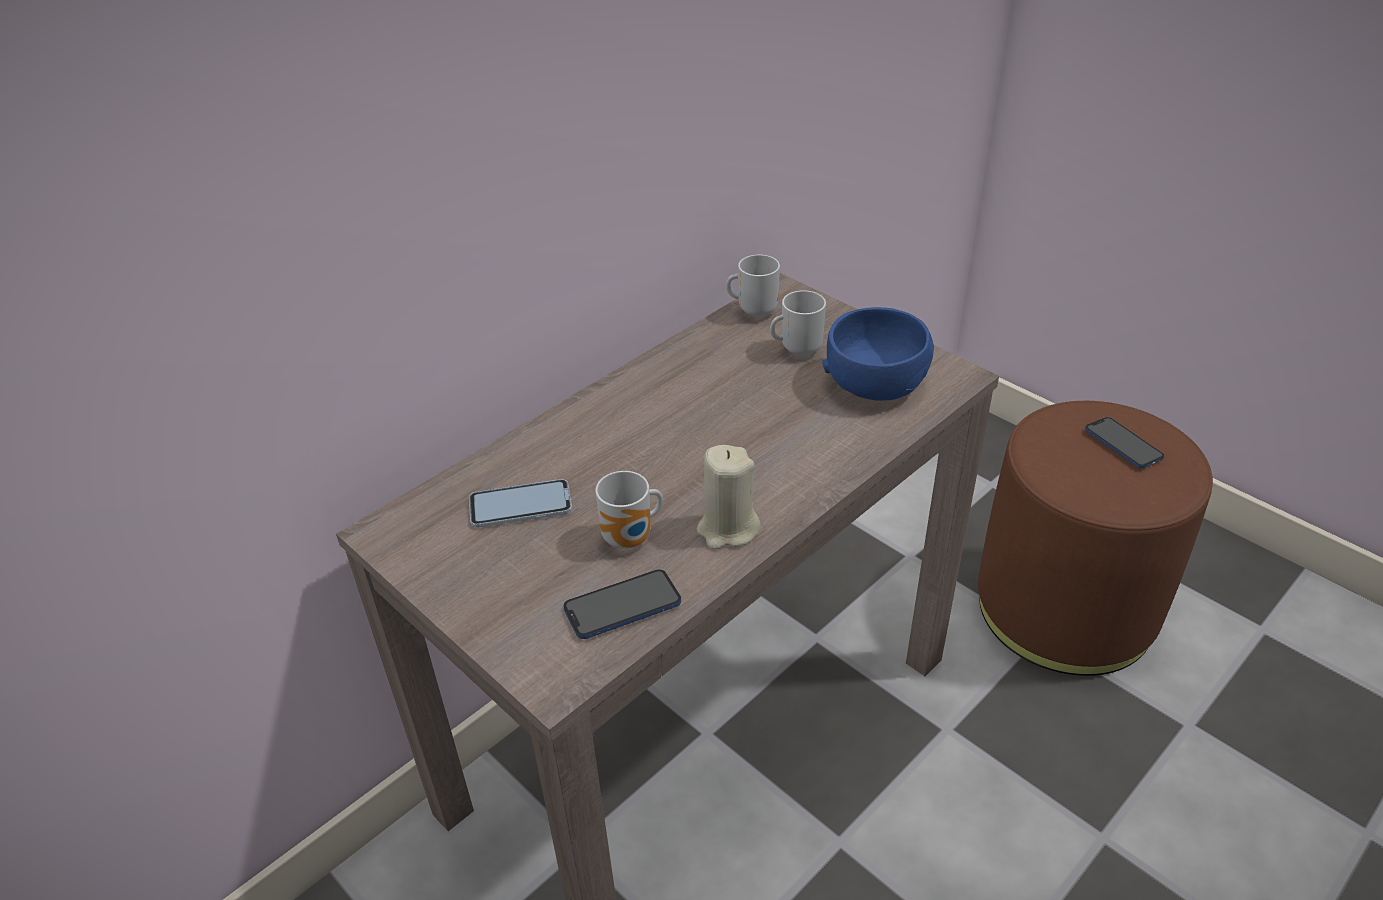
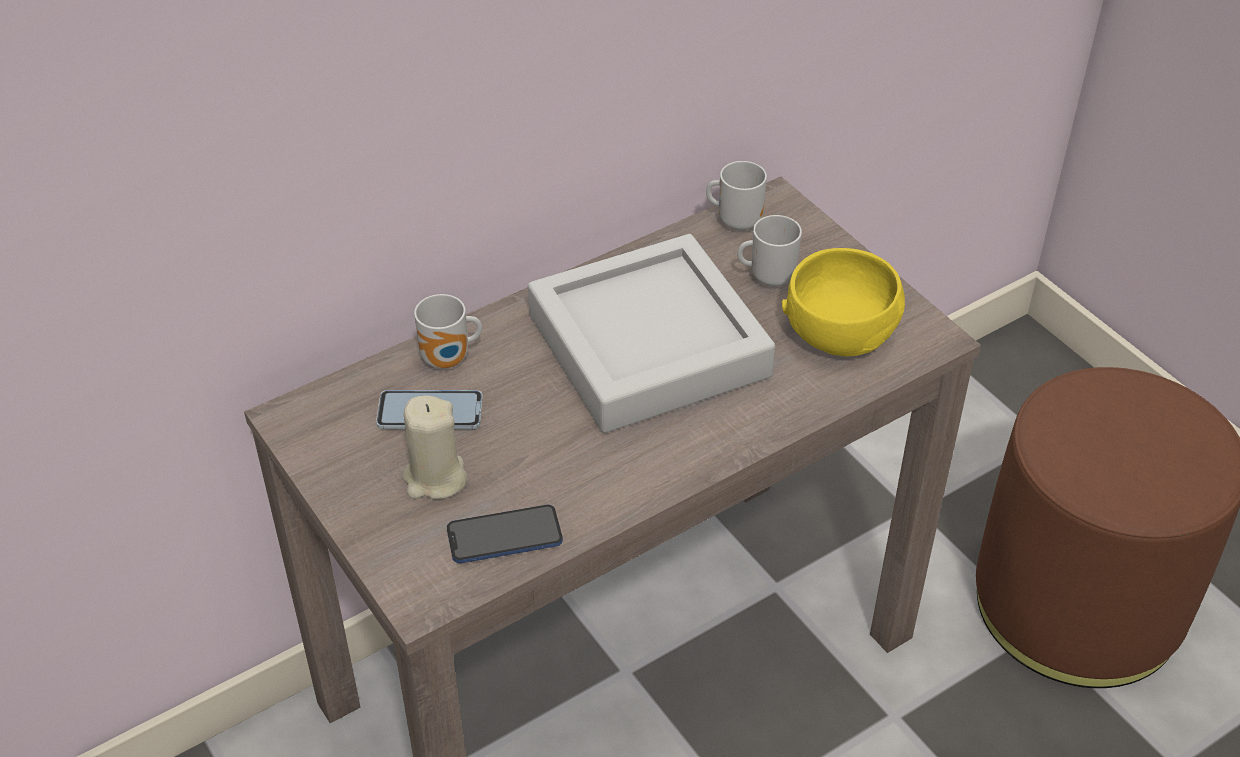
camera: 10 degrees right, 5 degrees up
mug [595,471,663,549] -> mug moved to [414,294,482,369]
beige candle [697,445,761,550] -> beige candle moved to [403,395,468,500]
blue bowl [822,307,934,401] -> yellow bowl [782,248,905,357]
phone [1085,417,1164,469] -> none
none -> grey tray [528,234,775,433]

